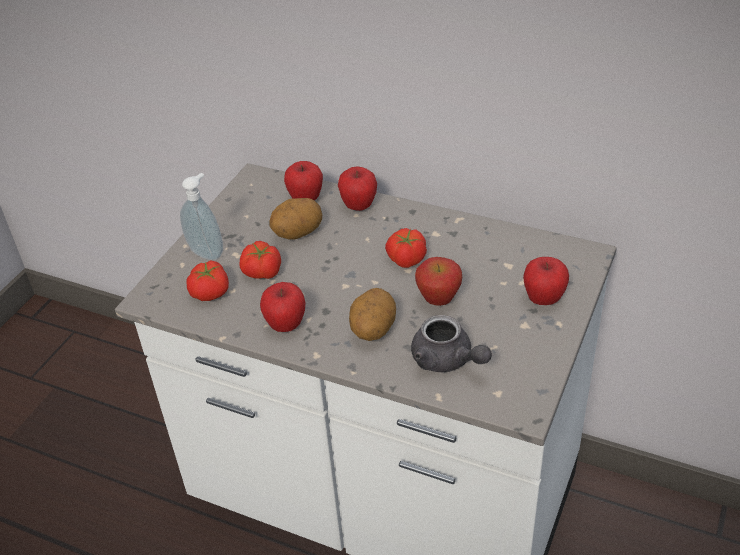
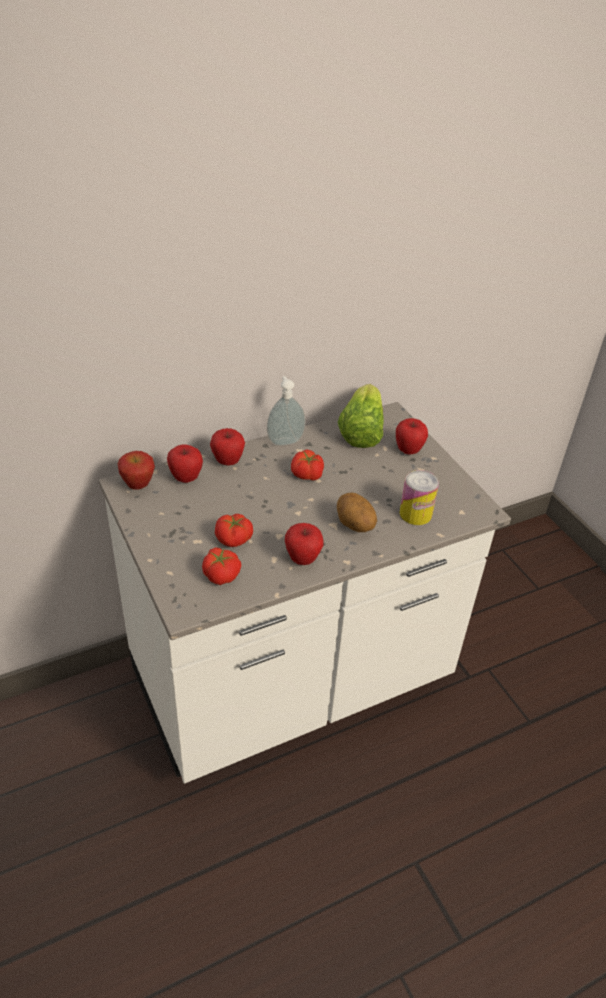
camera: 55 degrees left, 0 degrees up
soap dispenser [180,173,223,261] -> soap dispenser moved to [267,376,305,446]
potato [269,198,322,240] -> none
grey teapot [411,315,492,372] -> can [400,470,439,525]
apple [415,257,462,306] -> apple moved to [118,451,155,490]
none -> lettuce [338,384,384,448]

